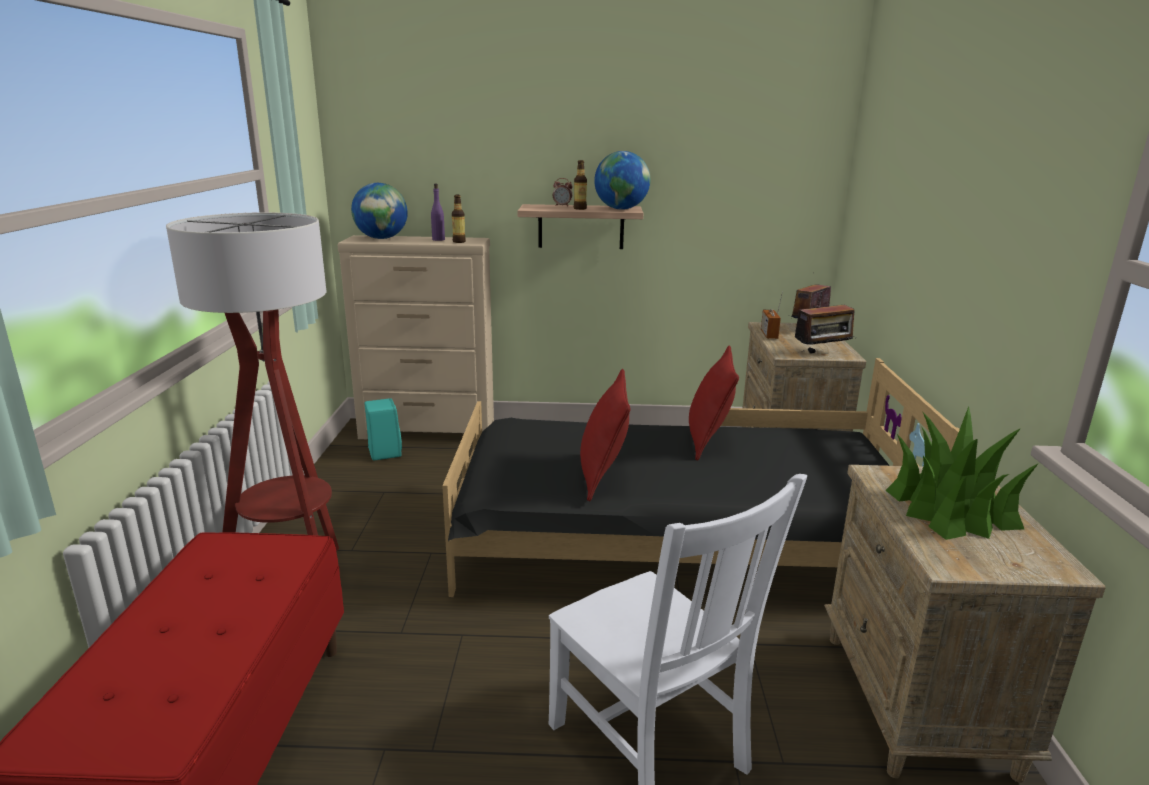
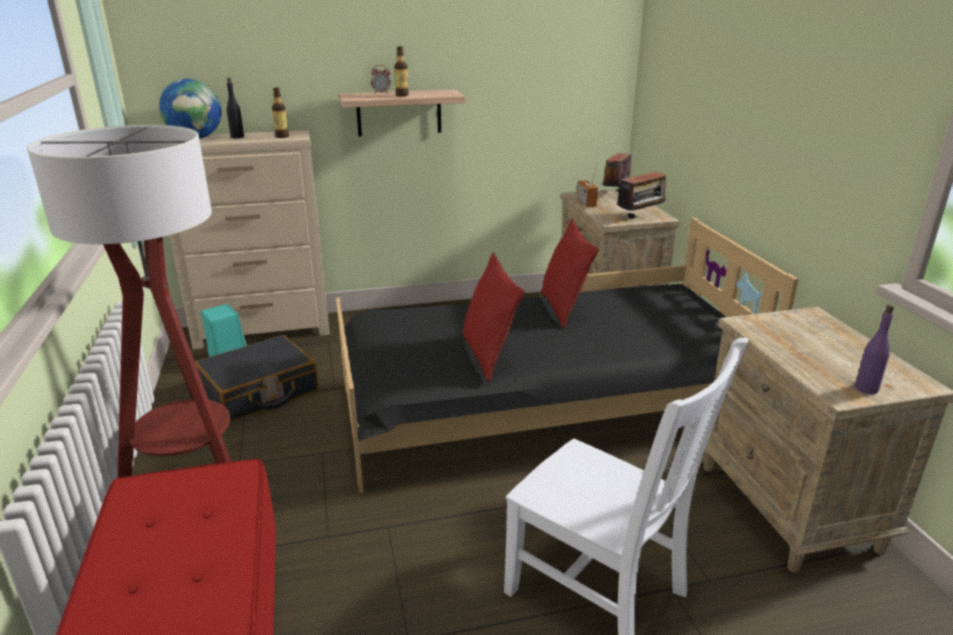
camera: 15 degrees left, 5 degrees up
purple bottle [431,184,445,241] -> purple bottle moved to [855,305,894,394]
globe [594,151,650,210] -> none
potted plant [885,407,1039,540] -> none
none -> black suitcase [195,335,319,421]
none -> black bottle [227,78,244,138]

